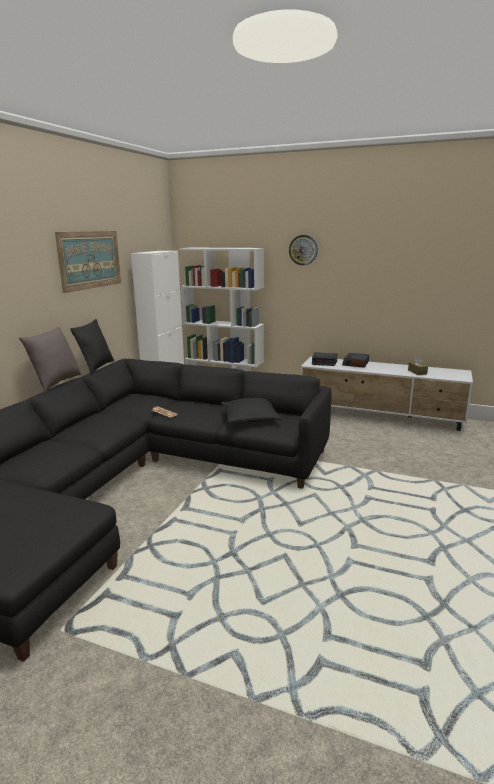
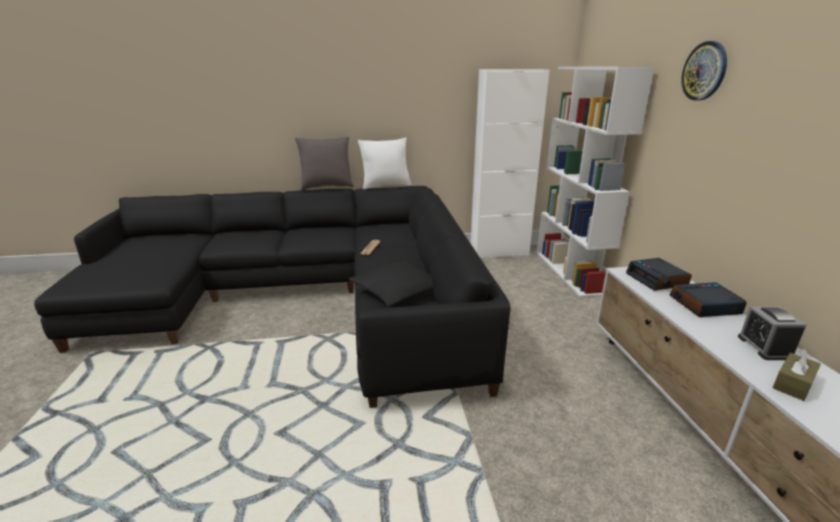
camera: 60 degrees right, 5 degrees up
picture [55,231,121,293] -> none
black pillow [70,319,115,374] -> white pillow [358,138,412,189]
none -> alarm clock [738,307,807,360]

